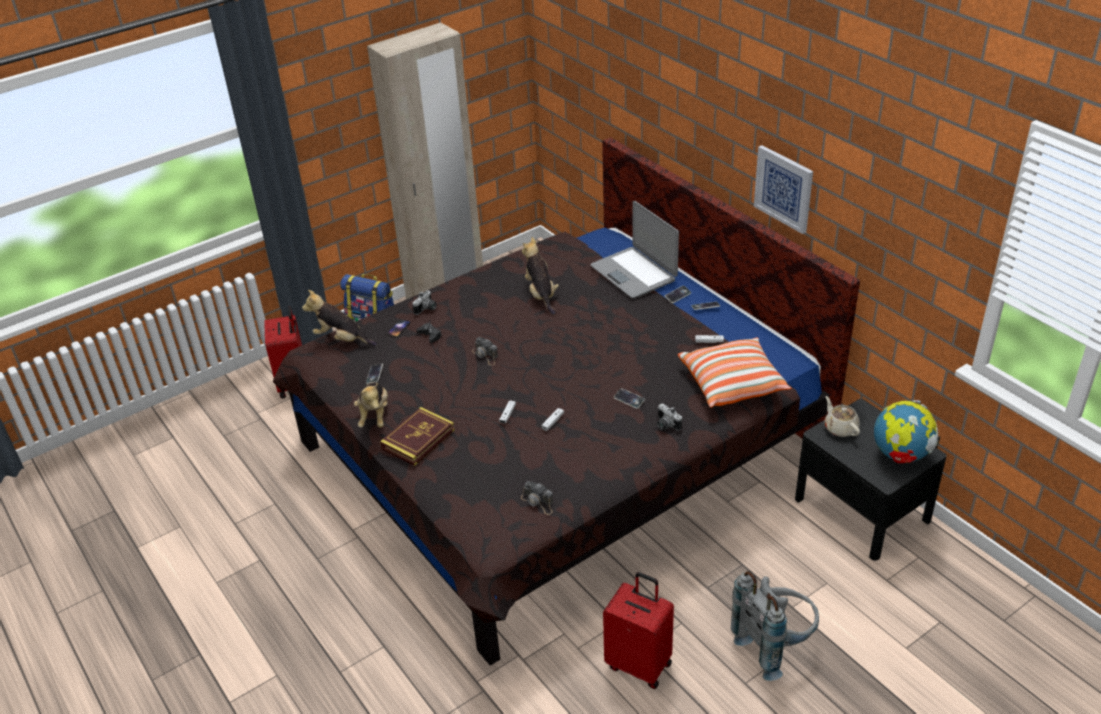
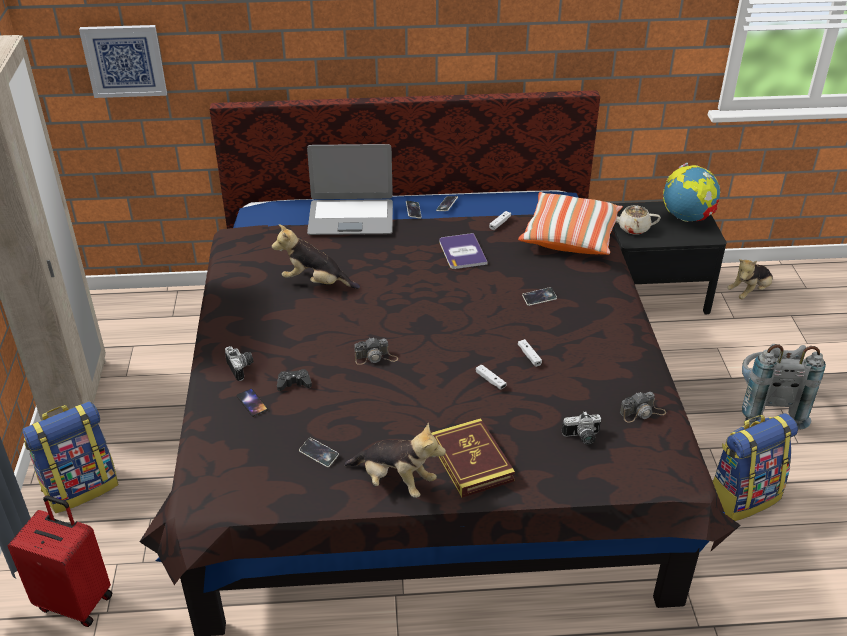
camera: 60 degrees left, 0 degrees up
plush toy [302,290,377,346] -> plush toy moved to [727,259,773,299]
red suitcase [603,572,674,689] -> backpack [713,413,798,521]
camera [657,403,682,431] -> camera moved to [562,411,601,445]
picture [754,145,813,234] -> picture moved to [79,25,167,98]
none -> book [439,233,488,269]

